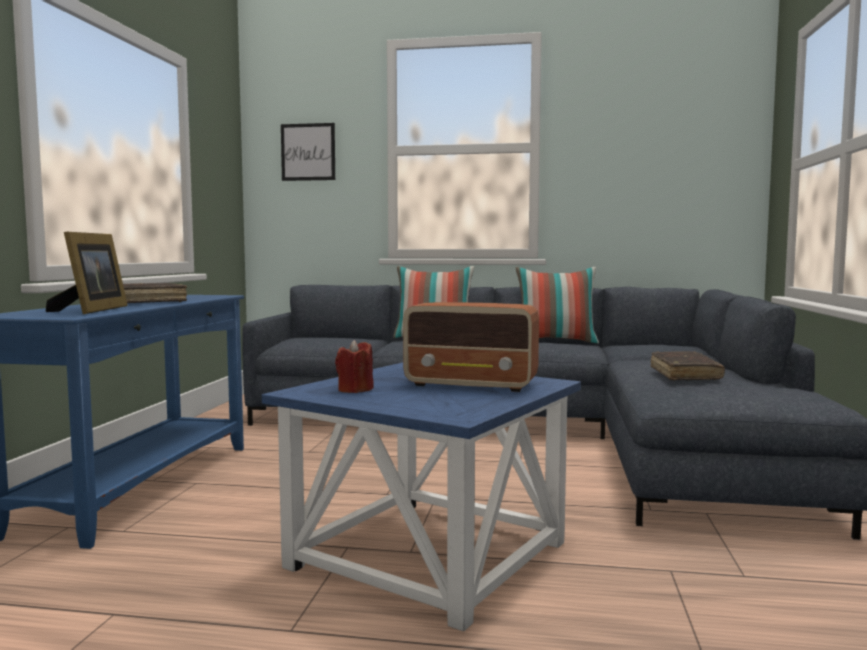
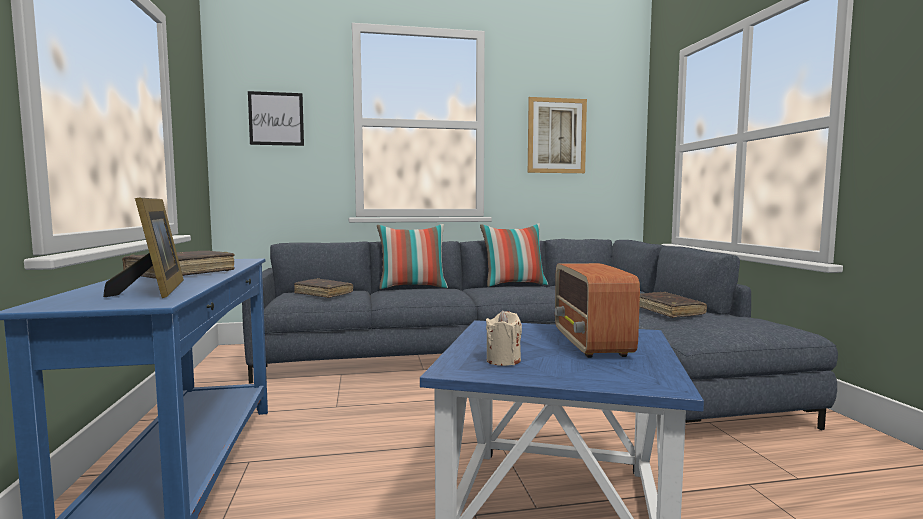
camera: 20 degrees left, 0 degrees up
red candle [335,340,373,393] -> beige candle [486,310,522,366]
radio [403,302,539,392] -> radio turned 90 degrees clockwise [555,263,640,358]
none -> brown book [294,278,353,298]
none -> picture [528,97,587,173]

